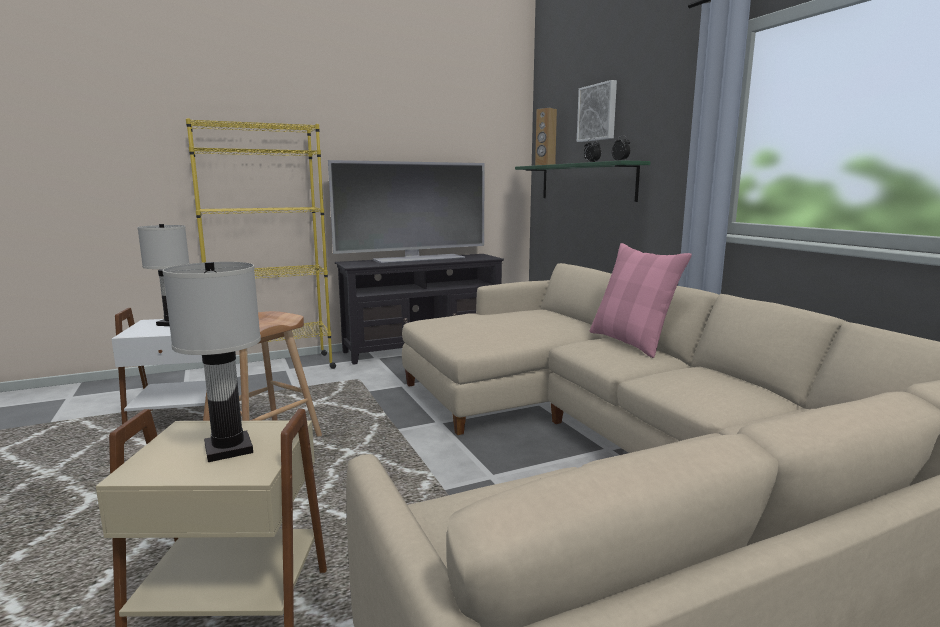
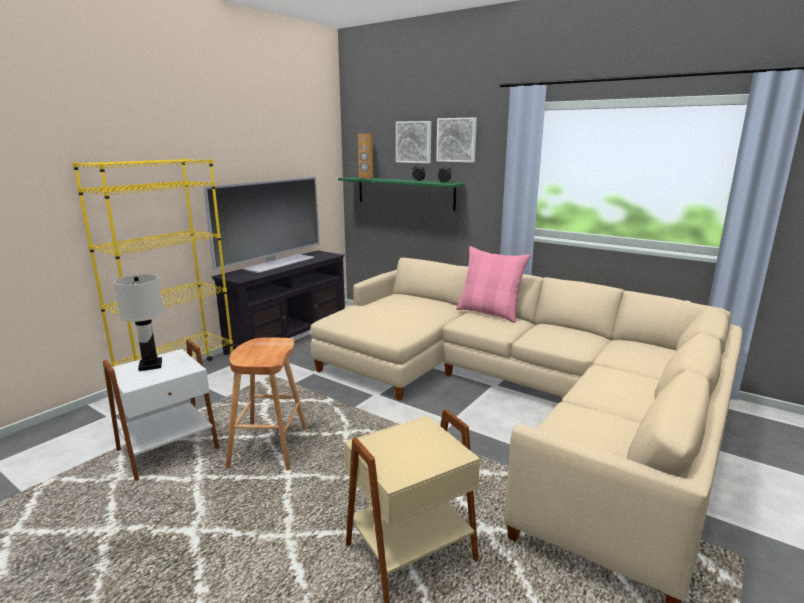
camera: 30 degrees left, 5 degrees up
white table lamp [162,262,261,462] -> none
none -> picture [436,118,477,163]

